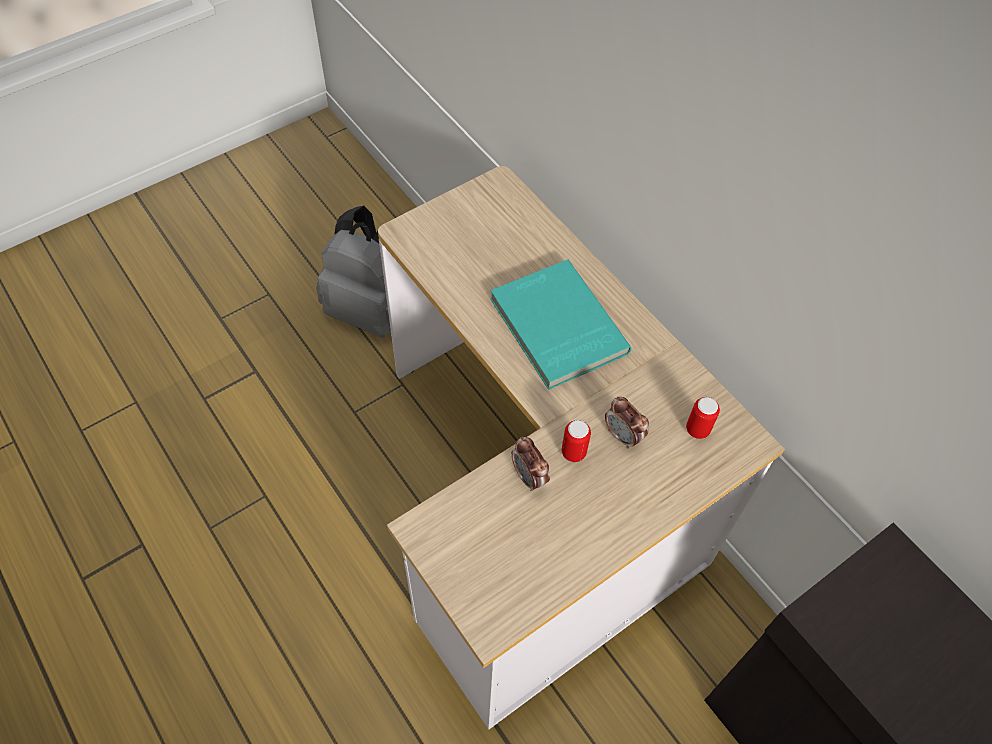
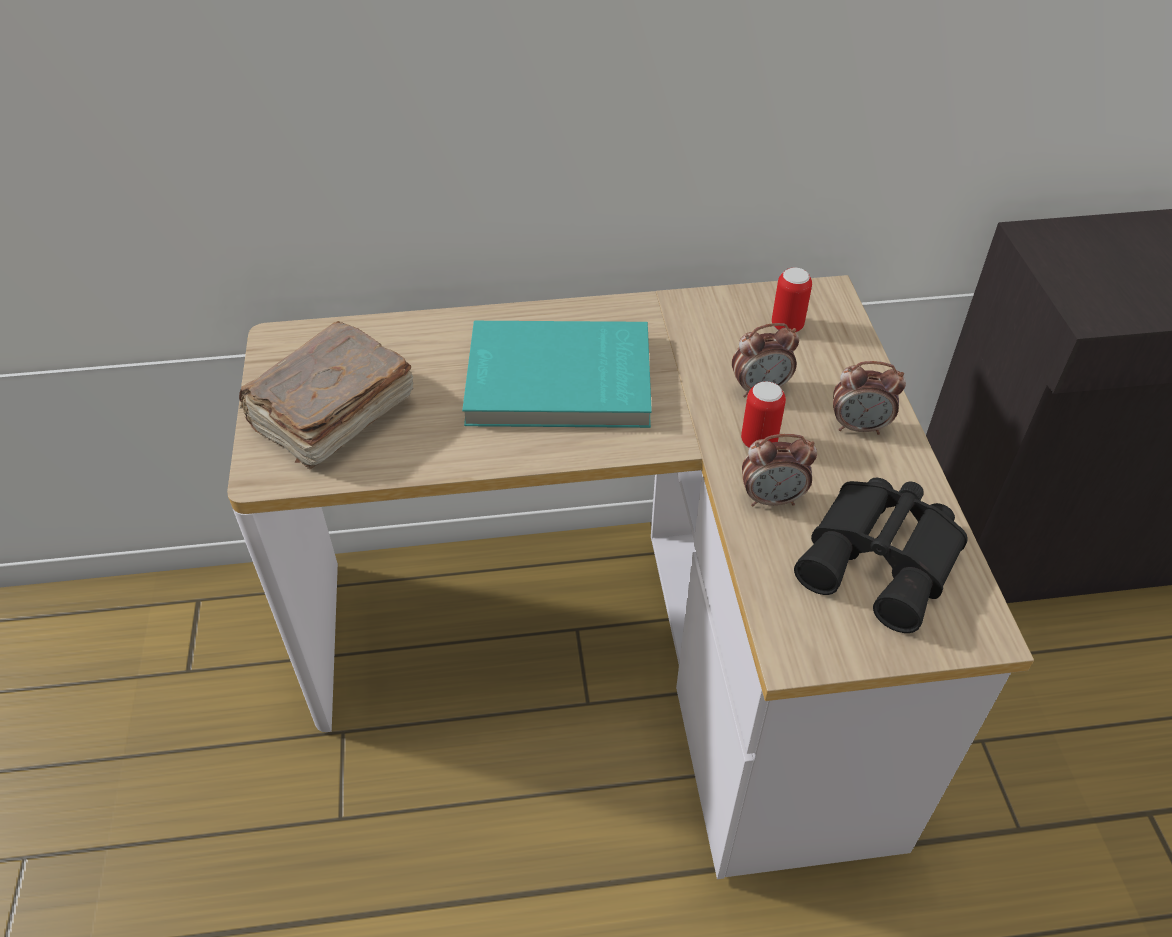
camera: 60 degrees left, 10 degrees down
grey backpack [316,206,391,338] -> none
none -> brown book [239,321,413,469]
none -> black binoculars [794,478,968,633]
none -> alarm clock [833,361,906,435]

